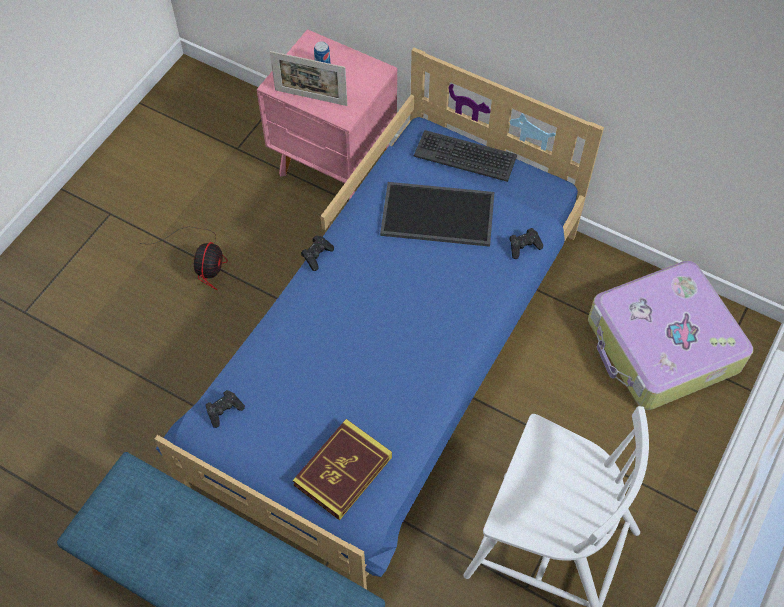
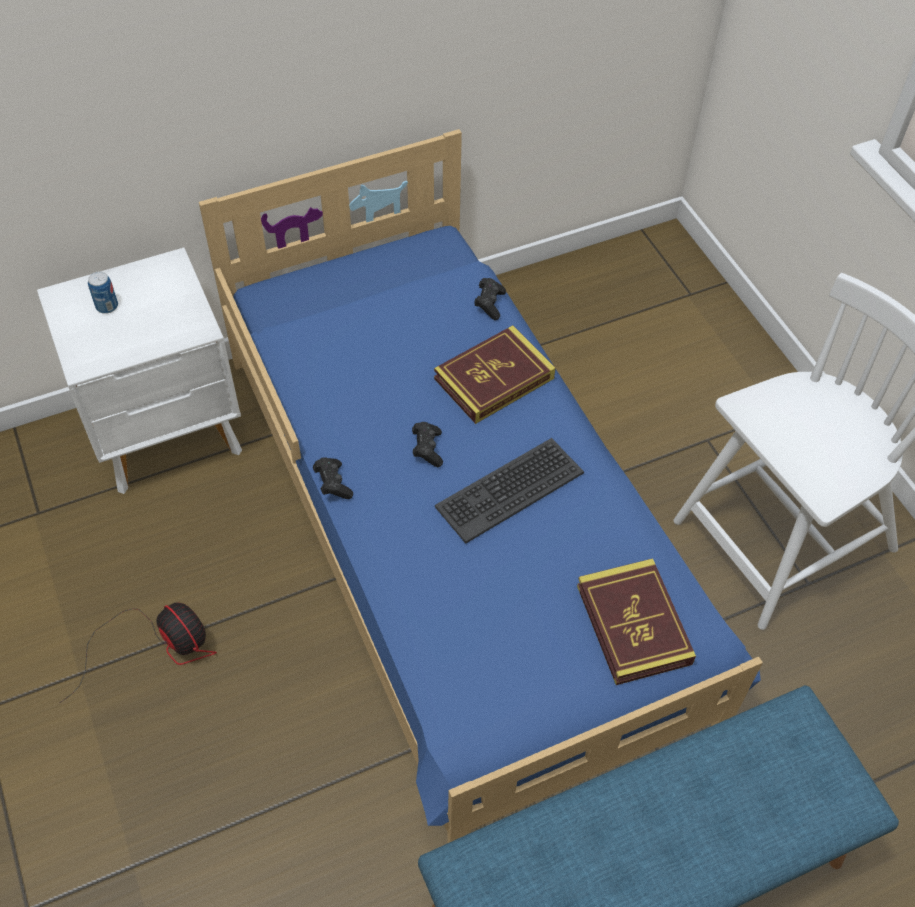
camera: 55 degrees left, 5 degrees down
black game controller [206,390,245,428] -> black game controller moved to [412,422,443,467]
pink nightstand [257,29,397,200] -> white nightstand [37,248,242,494]
picture frame [270,51,347,106] -> none
tray [380,182,495,247] -> none
keyboard [414,130,517,182] -> keyboard moved to [434,438,584,544]
suitcase [588,260,753,410] -> none
none -> book [434,325,555,424]

